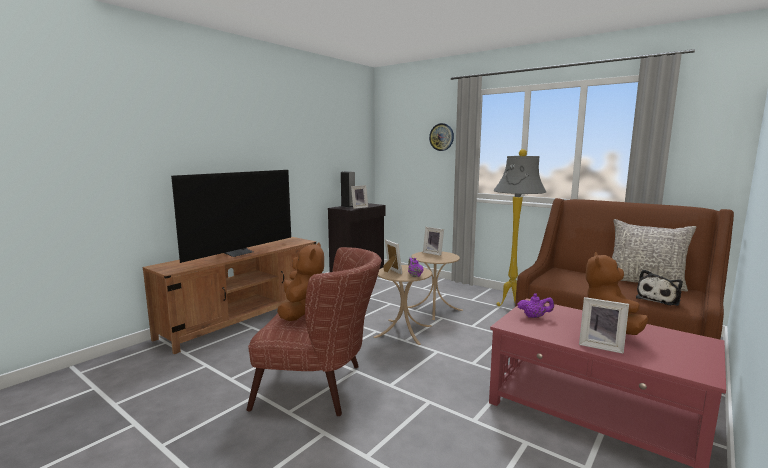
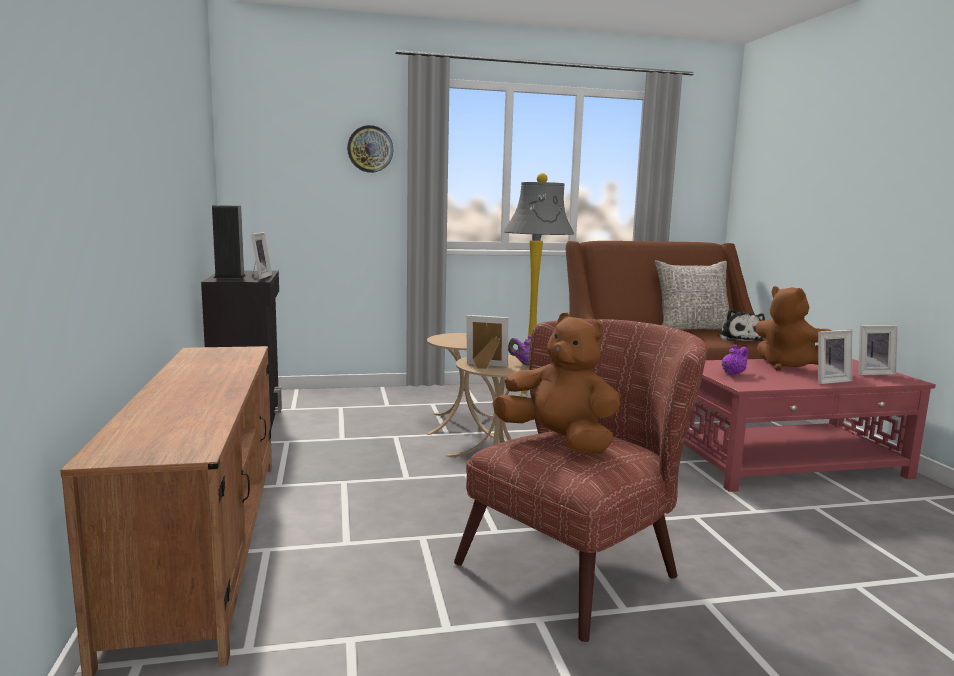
camera: 50 degrees left, 0 degrees up
television [171,170,291,263] -> none
picture frame [423,227,444,256] -> picture frame moved to [858,325,898,375]

